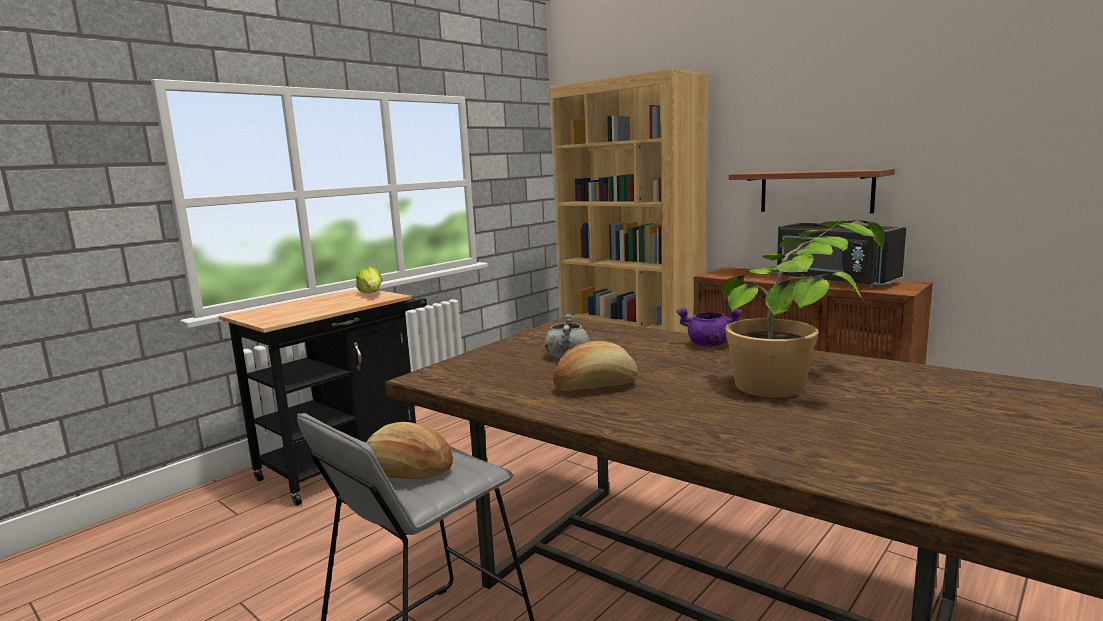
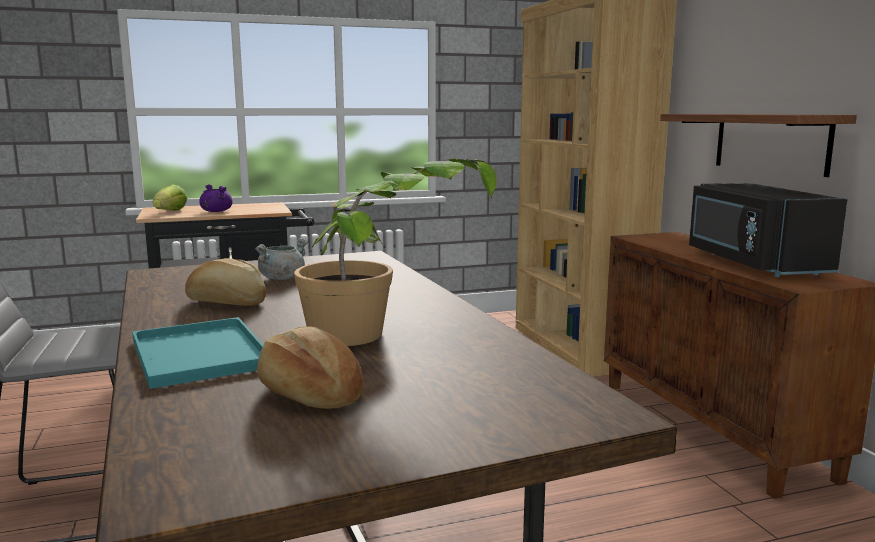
camera: 30 degrees right, 0 degrees up
lettuce [356,267,383,293] -> lettuce moved to [153,184,187,211]
bread [366,422,453,479] -> bread moved to [257,326,364,409]
purple cooking pot [676,308,742,347] -> purple cooking pot moved to [200,184,233,212]
none -> turquoise tray [132,317,263,389]

